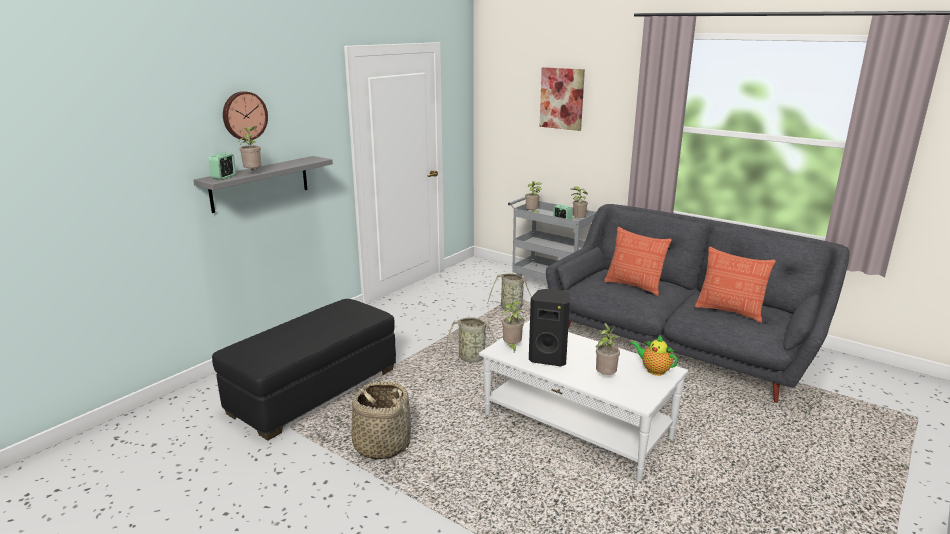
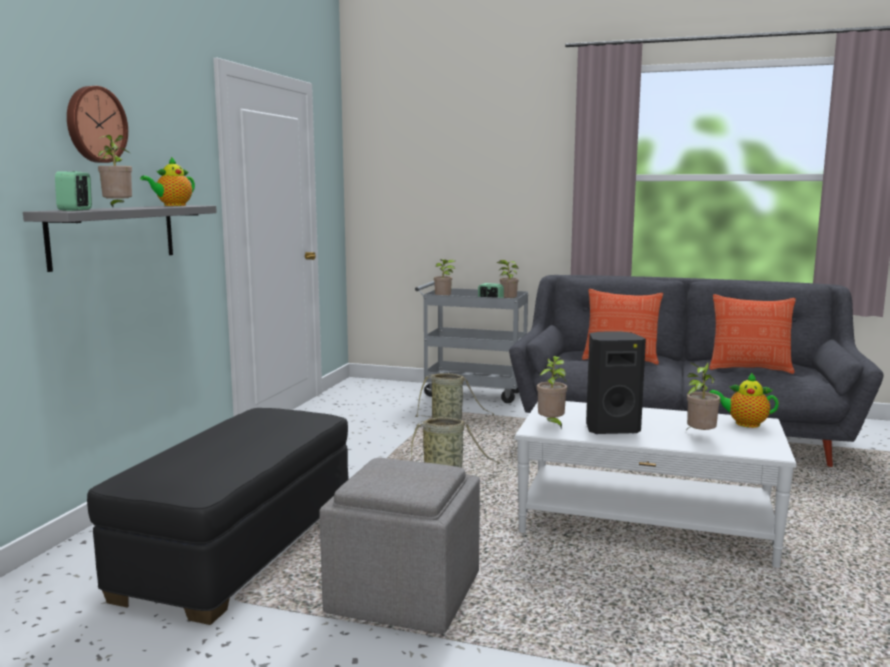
camera: 20 degrees left, 10 degrees down
basket [347,382,412,459] -> grey ottoman [319,458,480,634]
picture [540,67,585,131] -> none
none -> teapot [140,157,195,206]

